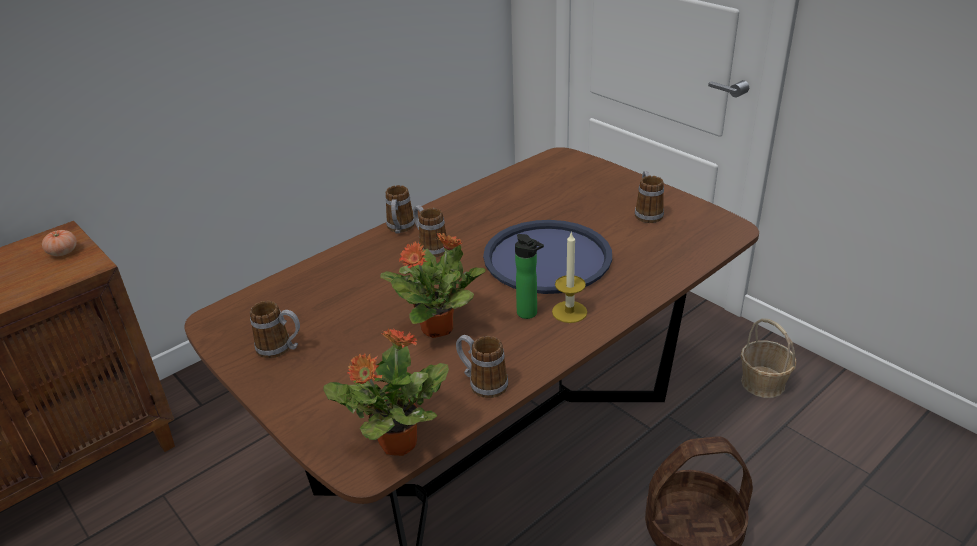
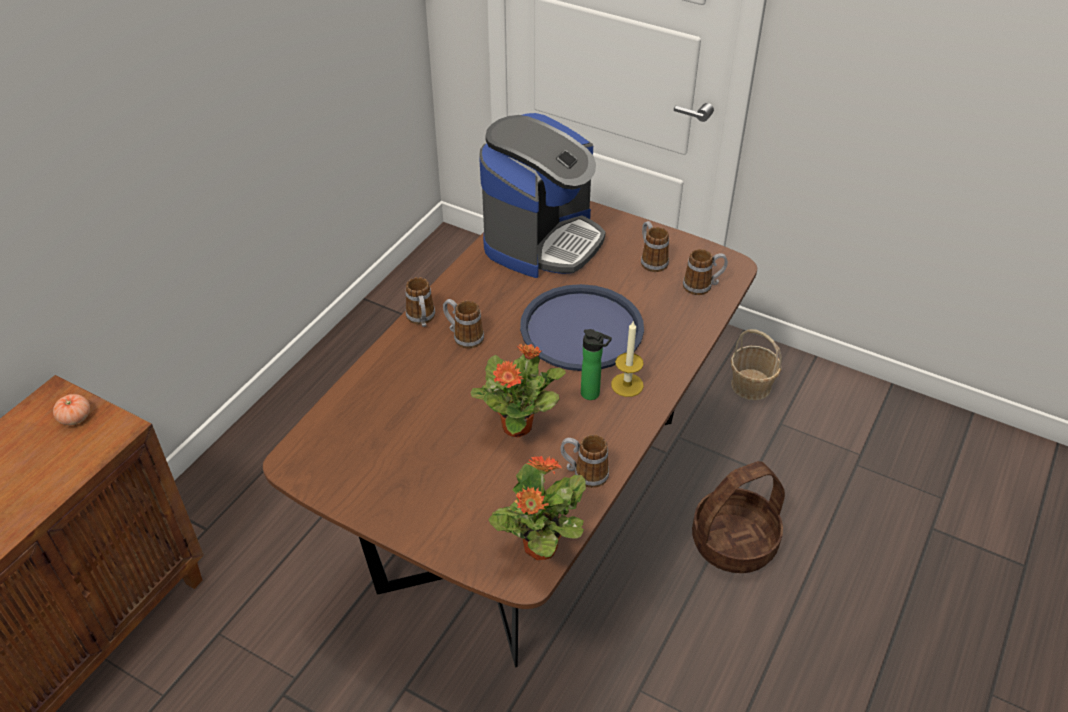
camera: 20 degrees left, 10 degrees up
mug [250,301,300,358] -> mug moved to [683,249,728,295]
none -> coffee machine [479,113,606,278]

